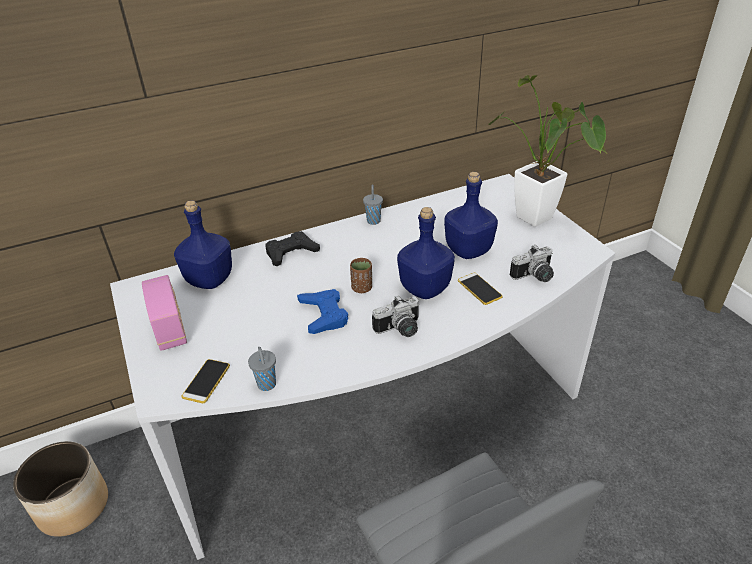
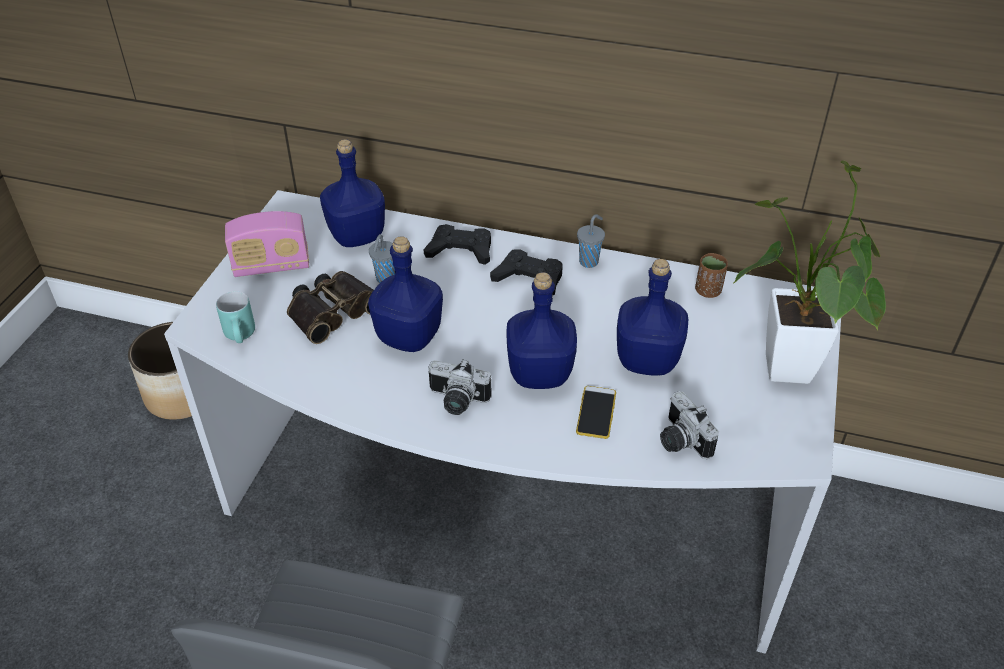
camera: 40 degrees right, 5 degrees up
radio [142,275,187,351] -> radio turned 60 degrees clockwise [225,211,309,277]
phone [181,359,230,403] -> turquoise mug [216,291,255,343]
grey cup [248,347,276,391] -> grey cup moved to [369,234,395,283]
blue game controller [297,289,348,334] -> blue bottle [368,236,443,352]
brown cup [350,258,372,293] -> brown cup moved to [695,253,728,298]
camera [510,245,554,282] -> camera turned 45 degrees clockwise [660,391,719,459]
none -> binoculars [287,271,374,344]
none -> black game controller [490,249,563,296]

